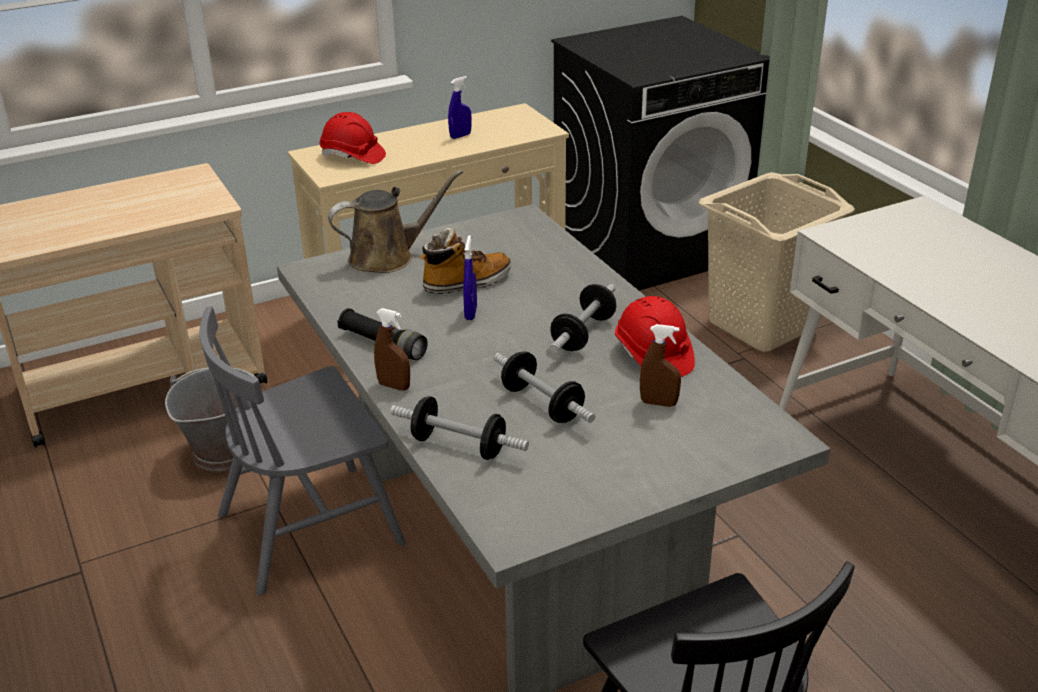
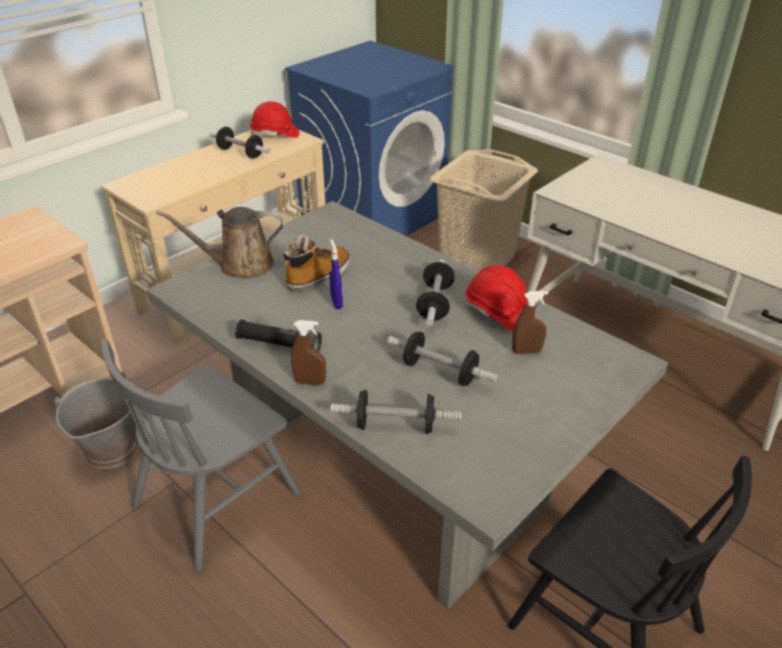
camera: 20 degrees left, 5 degrees up
red hard hat [319,112,386,164] -> red hard hat moved to [250,101,300,138]
brown watering can [328,170,463,273] -> brown watering can turned 150 degrees counterclockwise [156,207,283,279]
blue spray bottle [448,76,472,139] -> dumbbell [210,127,270,159]
black washing machine [551,16,770,291] -> blue washing machine [285,41,453,236]

